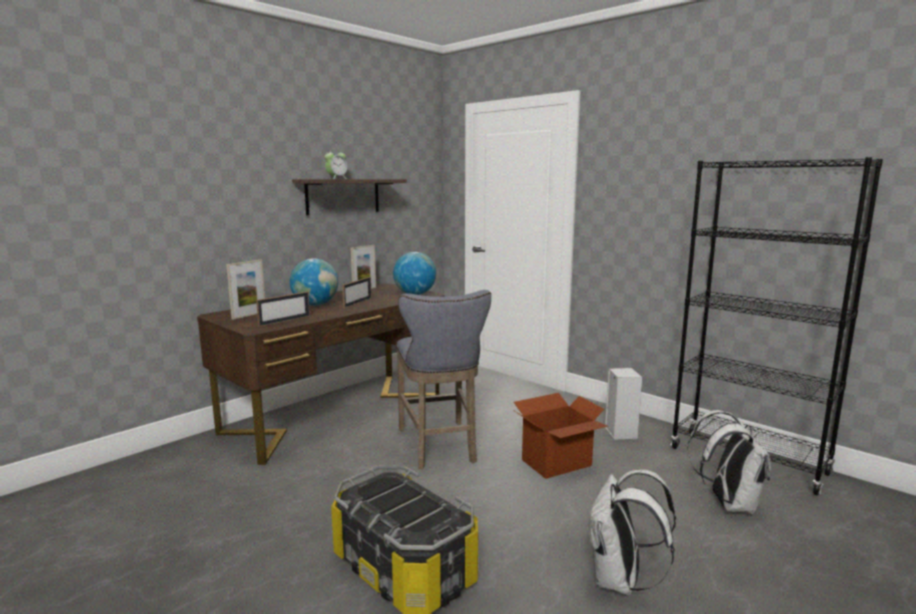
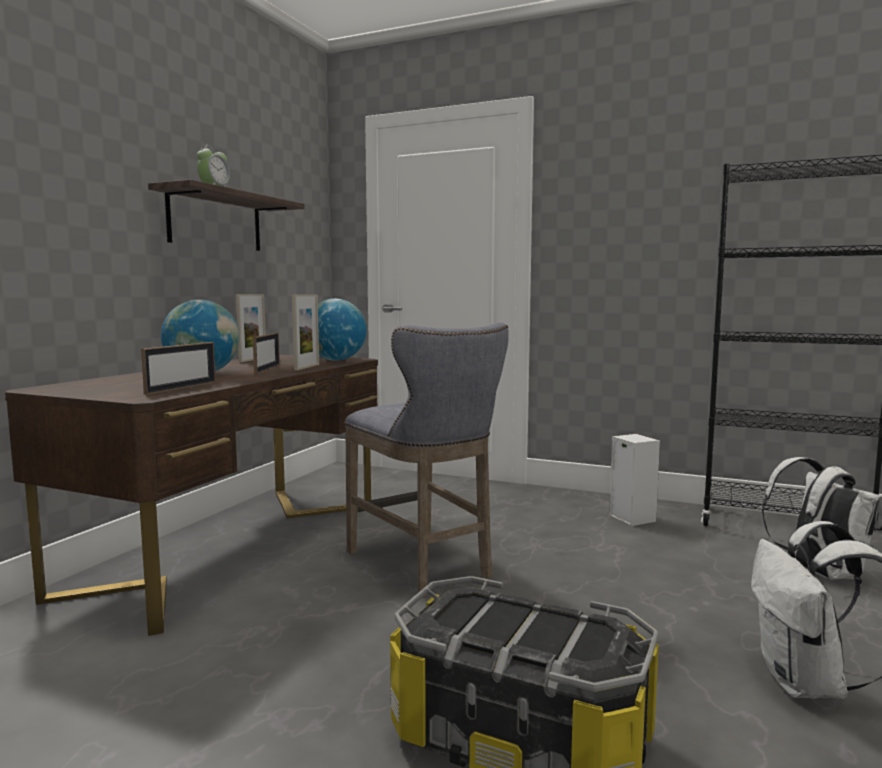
camera: 20 degrees left, 5 degrees down
picture frame [226,260,265,320] -> picture frame moved to [292,294,319,370]
cardboard box [513,393,608,479] -> none

